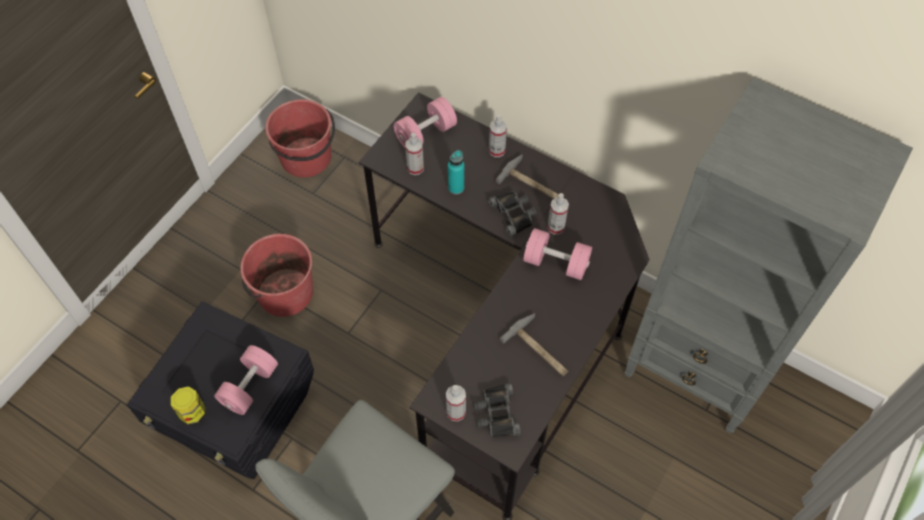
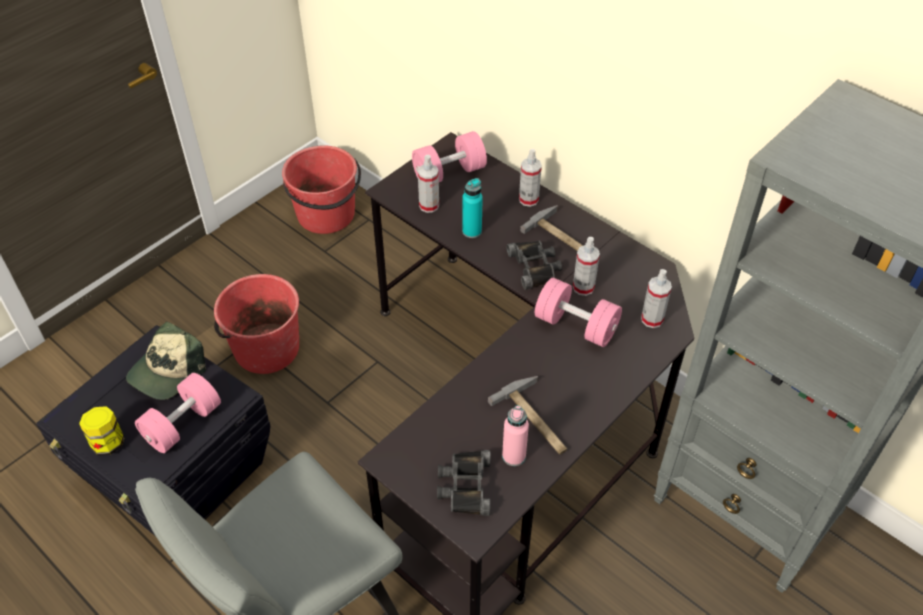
camera: 10 degrees right, 10 degrees down
spray bottle [446,385,466,422] -> spray bottle moved to [641,269,672,328]
none -> cap [126,322,206,400]
none -> pink bottle [502,406,529,466]

